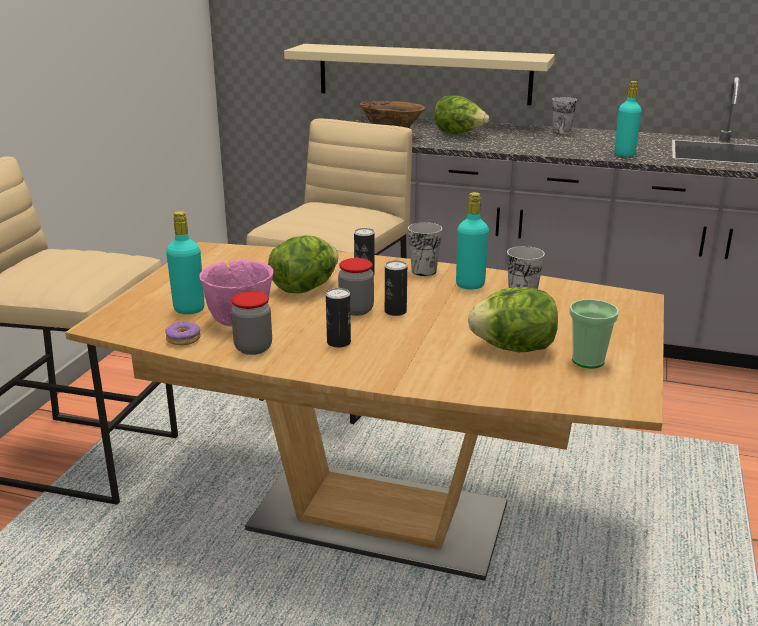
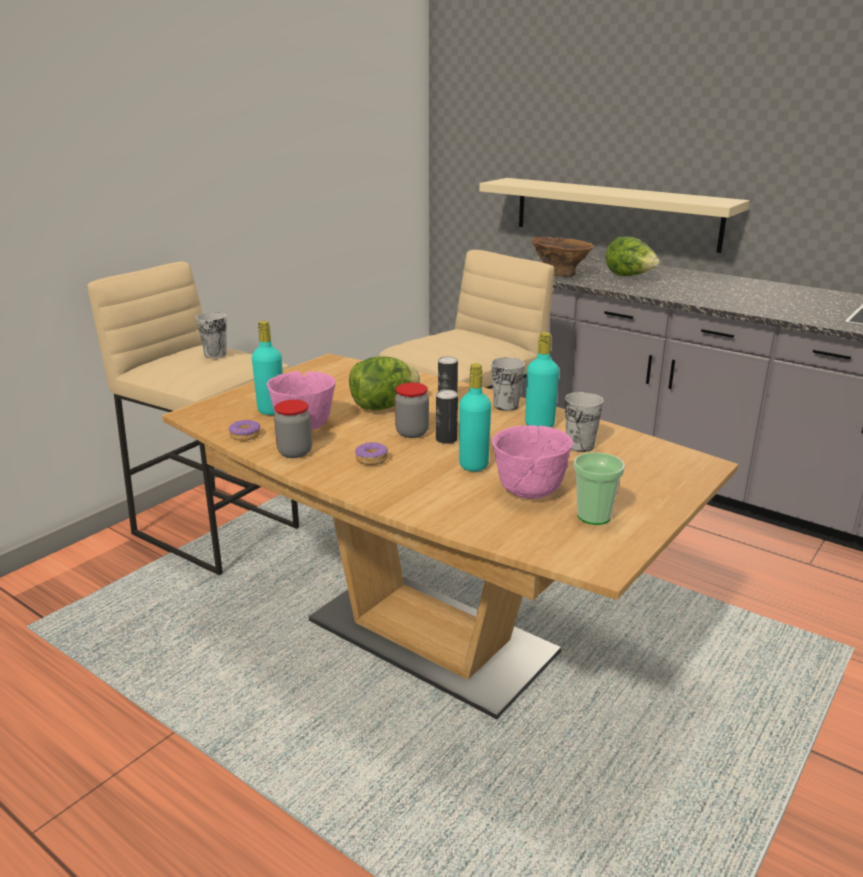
camera: 20 degrees right, 0 degrees up
can [326,288,351,348] -> donut [355,442,388,465]
lettuce [468,287,558,352] -> pink bowl [492,425,573,499]
cup [552,97,577,134] -> cup moved to [196,312,227,358]
turquoise bottle [614,81,642,157] -> turquoise bottle moved to [459,363,491,472]

